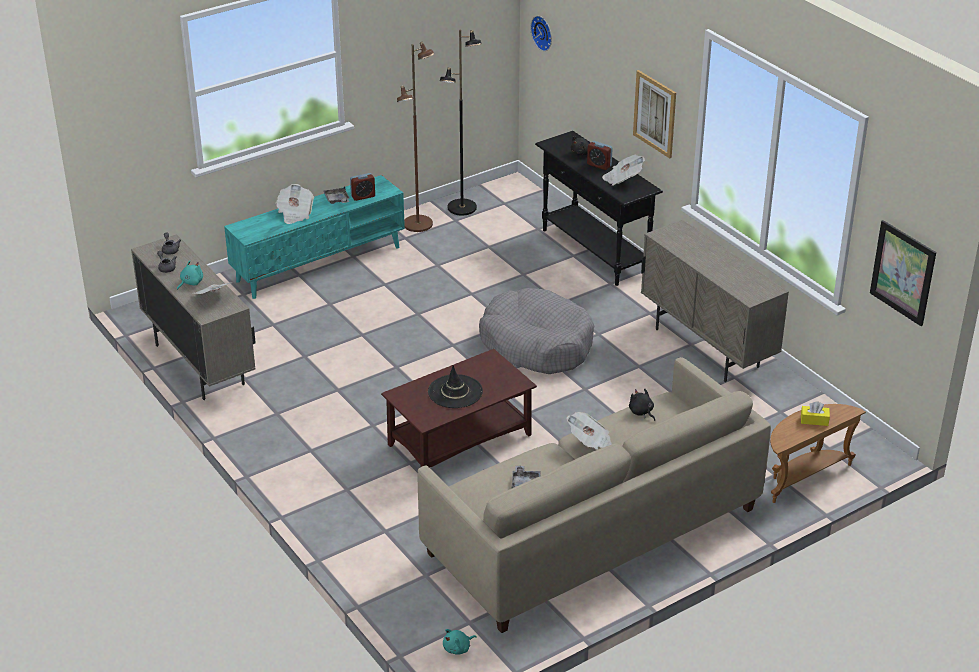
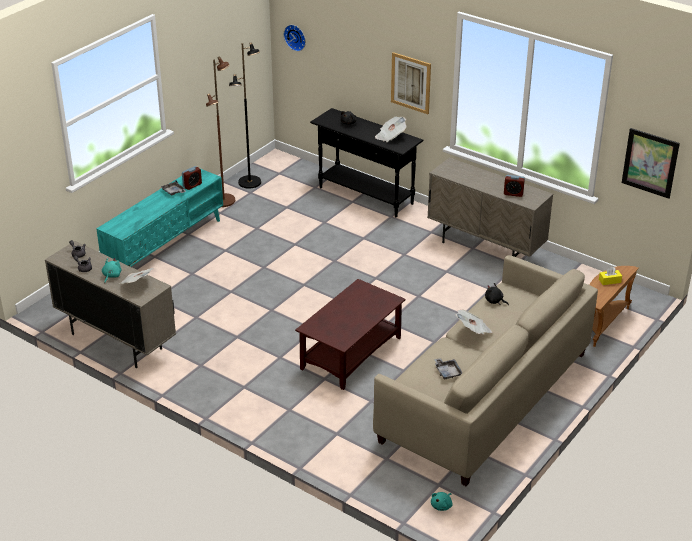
camera: 20 degrees left, 0 degrees up
newspaper [276,184,314,224] -> none
black hat [428,365,483,408] -> none
grey dog bed [479,288,594,374] -> none
alarm clock [587,141,613,170] -> alarm clock moved to [504,175,525,197]

